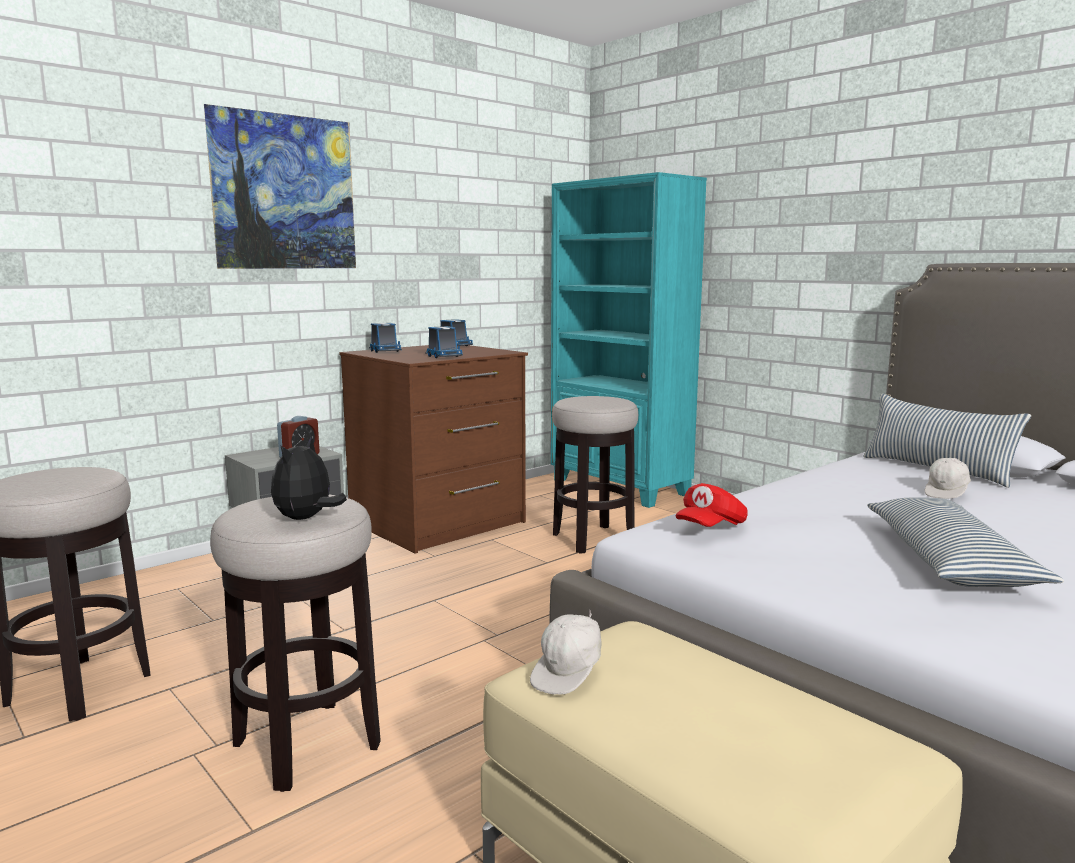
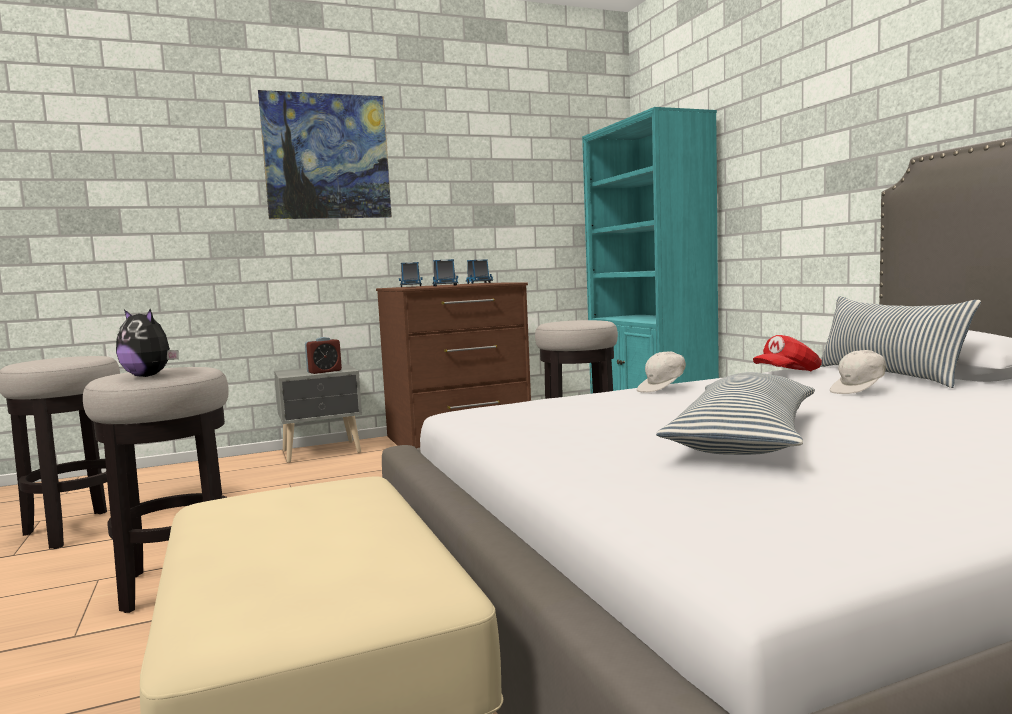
camera: 20 degrees right, 5 degrees down
plush toy [271,436,347,520] -> plush toy turned 105 degrees counterclockwise [116,309,178,377]
white cap [530,612,602,695] -> white cap moved to [637,351,686,393]
red cap [676,483,748,527] -> red cap moved to [753,335,822,371]

